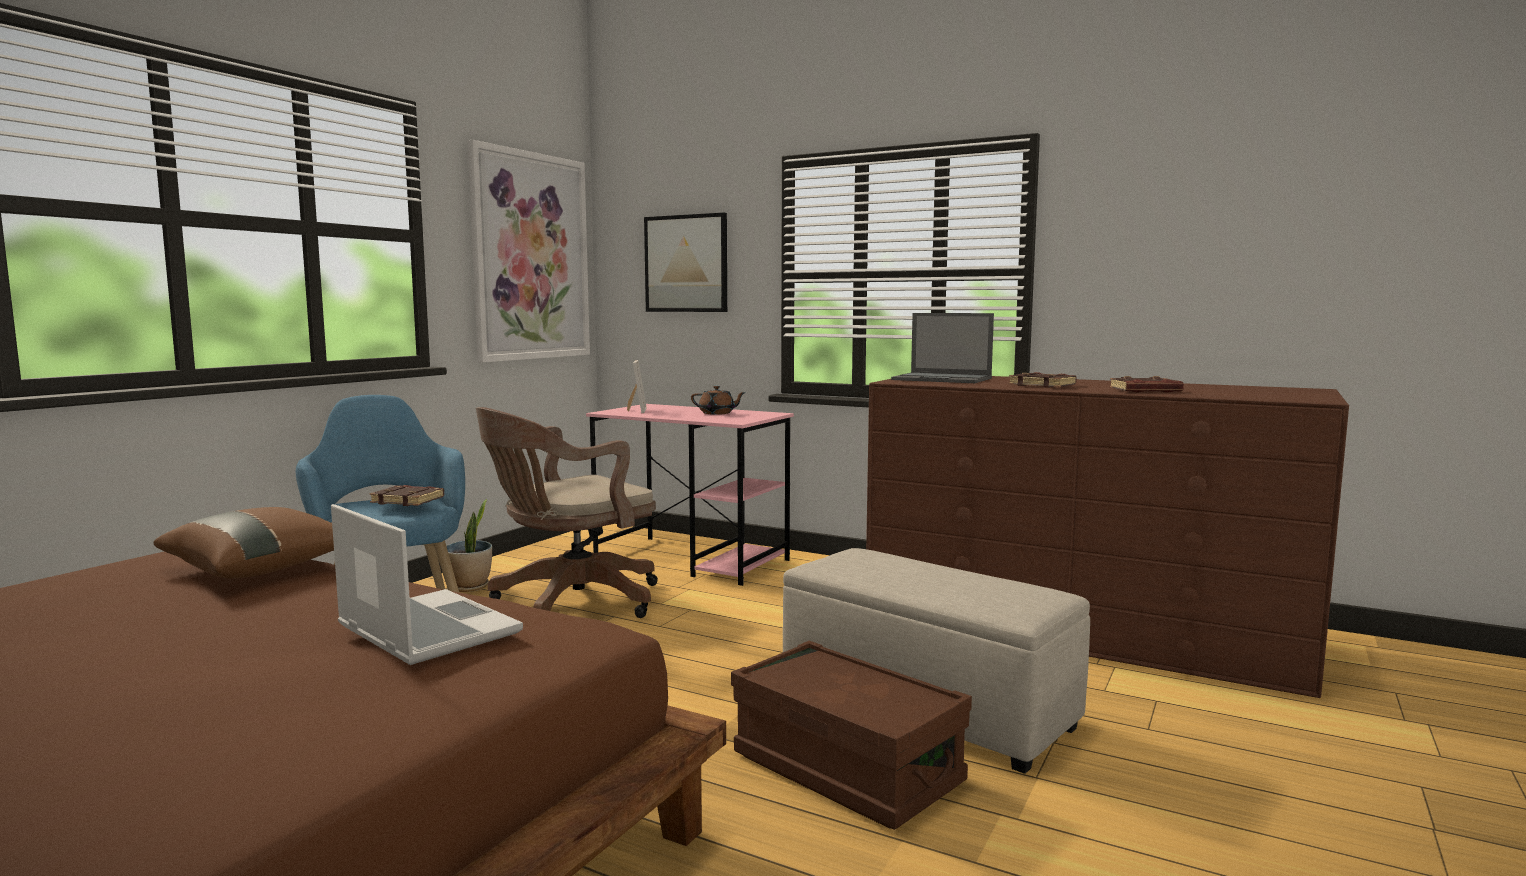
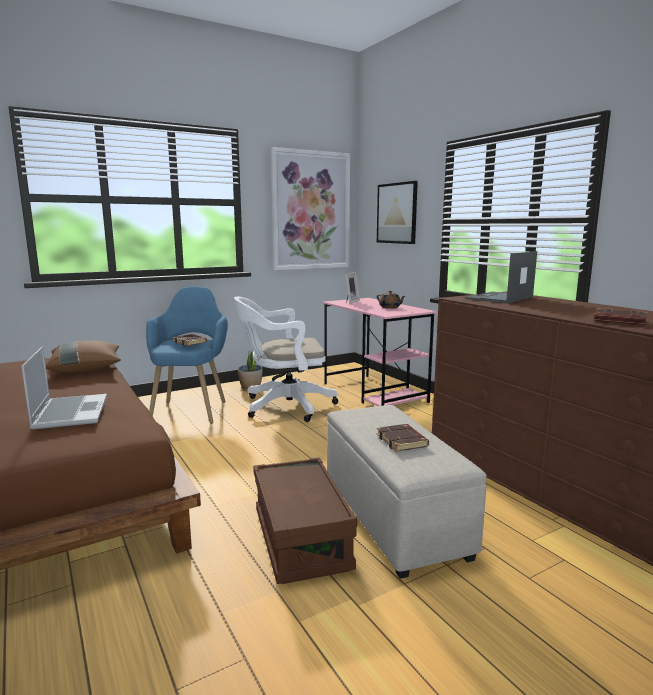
camera: 30 degrees right, 5 degrees up
brown office chair [476,407,658,618] -> white office chair [234,297,338,422]
laptop [891,313,994,383] -> laptop turned 75 degrees clockwise [465,251,537,304]
brown book [1009,372,1077,388] -> brown book moved to [377,424,429,452]

